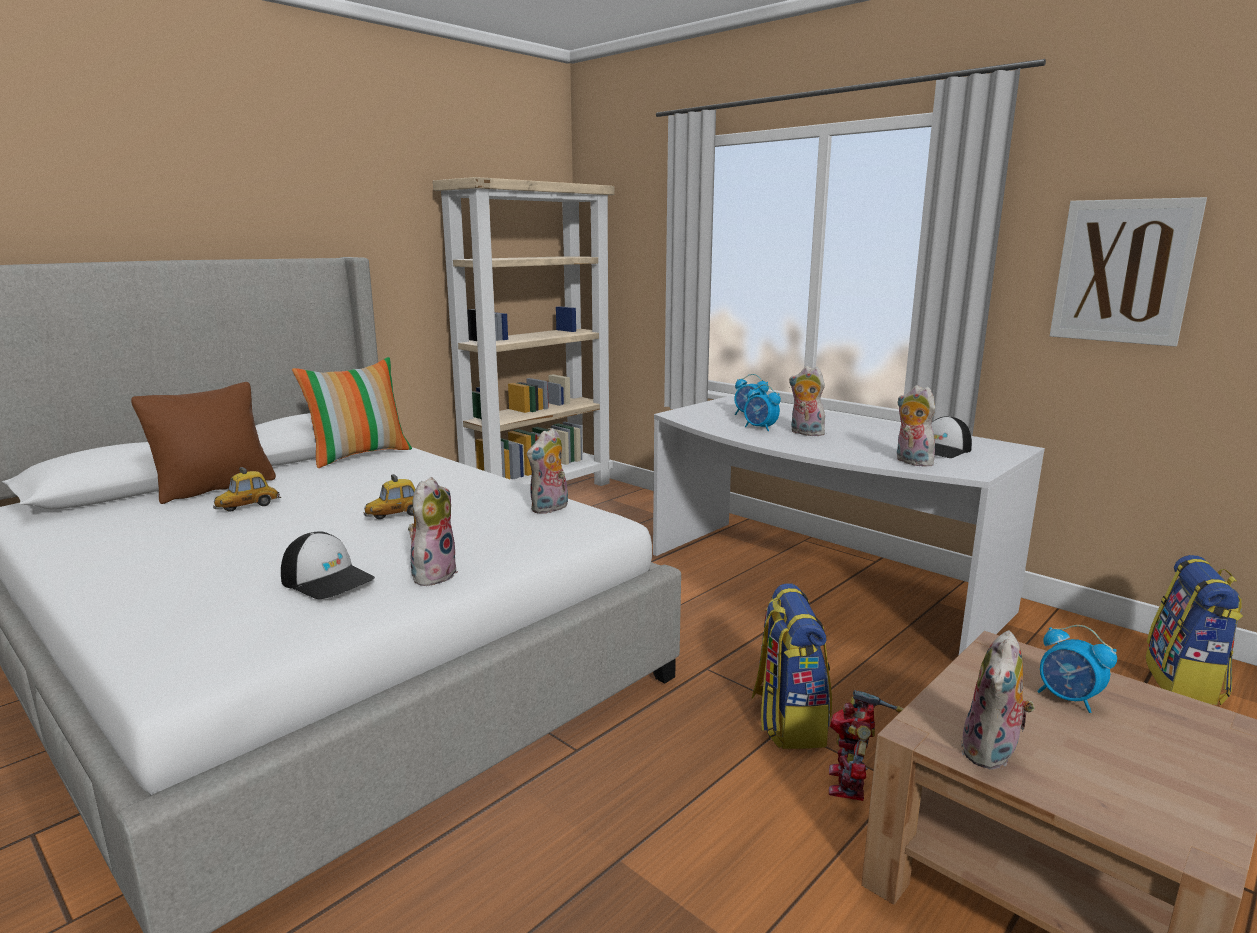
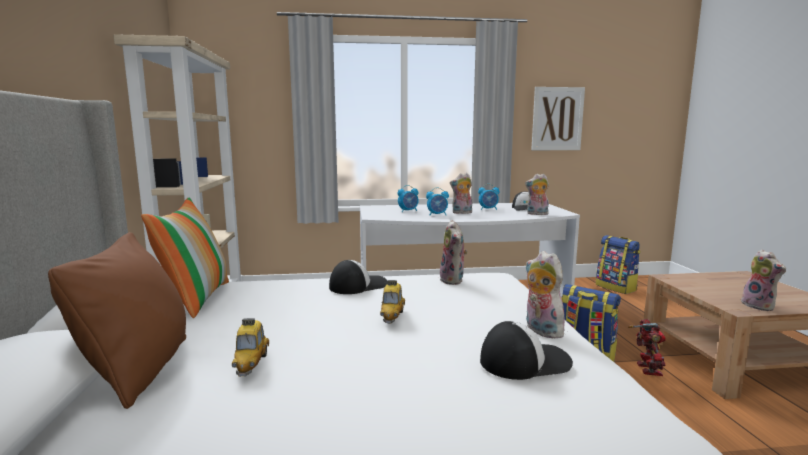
camera: 50 degrees left, 5 degrees down
toy robot [829,690,904,801] -> toy robot turned 135 degrees counterclockwise [628,319,666,376]
alarm clock [1037,625,1117,713] -> alarm clock moved to [478,184,500,210]
none -> cap [329,260,388,294]

